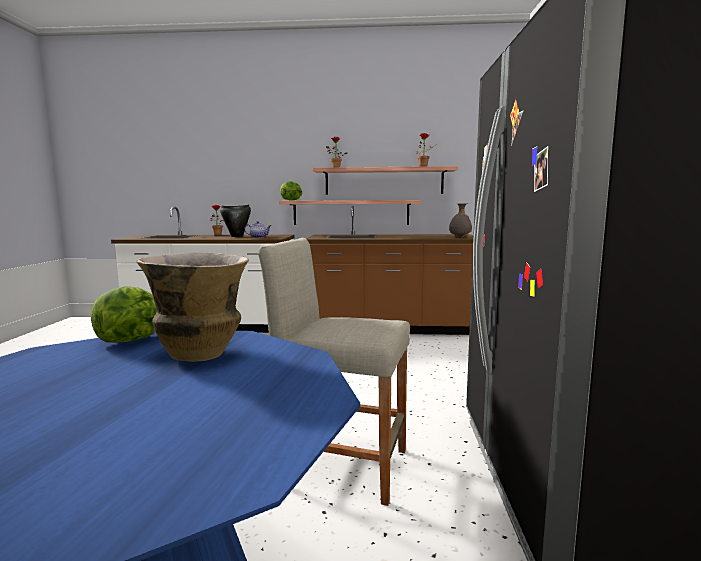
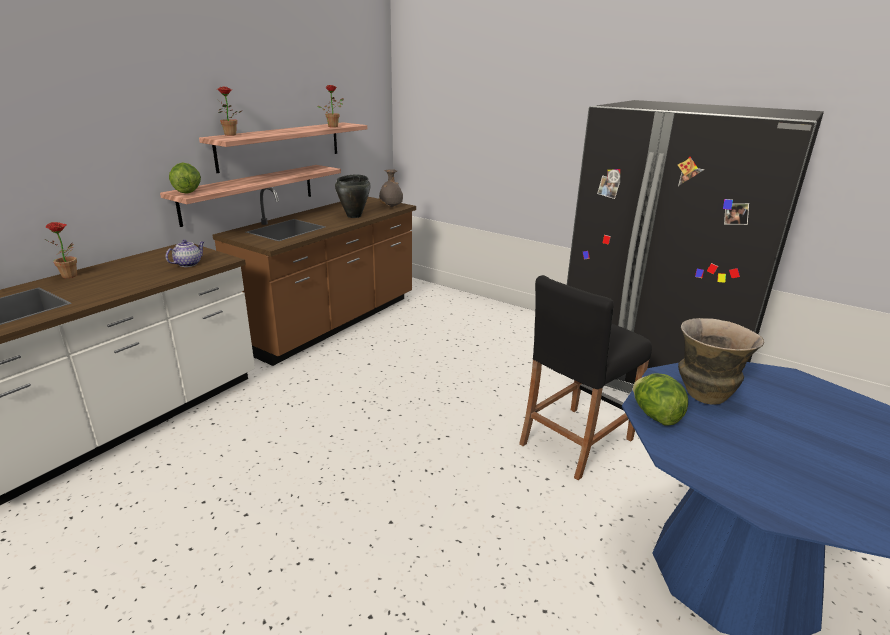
camera: 60 degrees left, 15 degrees up
black cooking pot [220,204,251,237] -> black cooking pot moved to [335,174,371,218]
beige stool [259,238,410,506] -> black stool [519,275,652,480]

